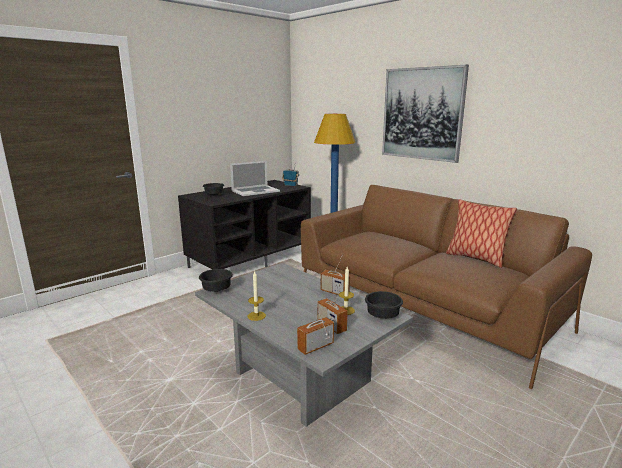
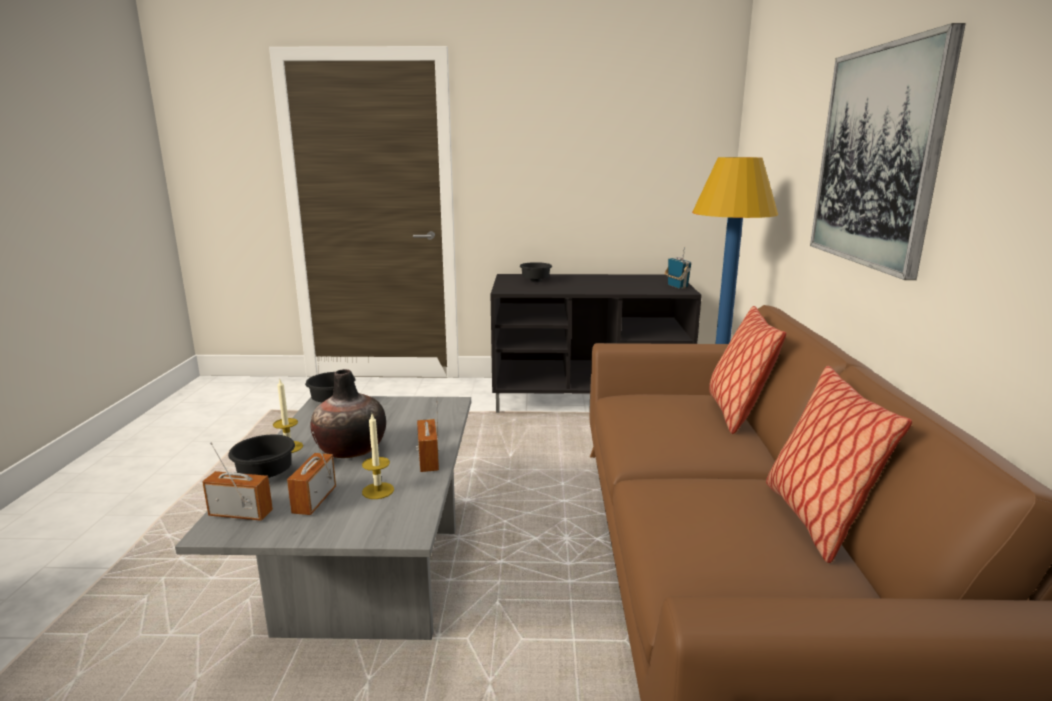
camera: 45 degrees right, 0 degrees up
laptop [230,161,280,196] -> none
black bowl [365,291,403,319] -> black bowl moved to [228,435,295,478]
none -> vase [310,369,386,458]
none -> pillow [709,306,786,434]

